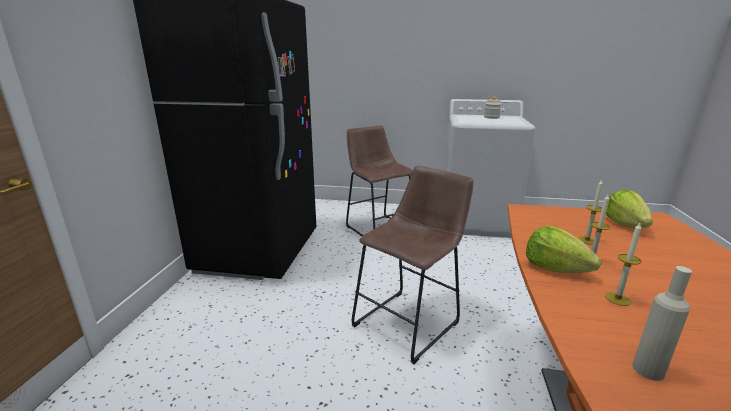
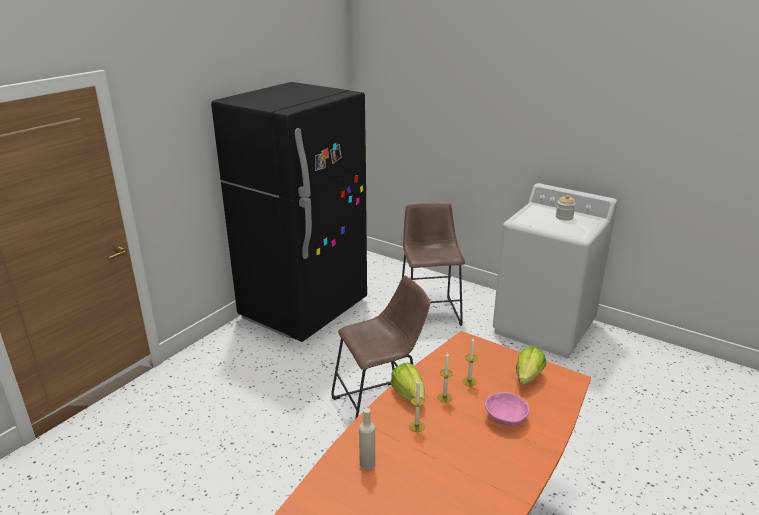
camera: 25 degrees right, 5 degrees up
none -> pink bowl [485,392,530,426]

